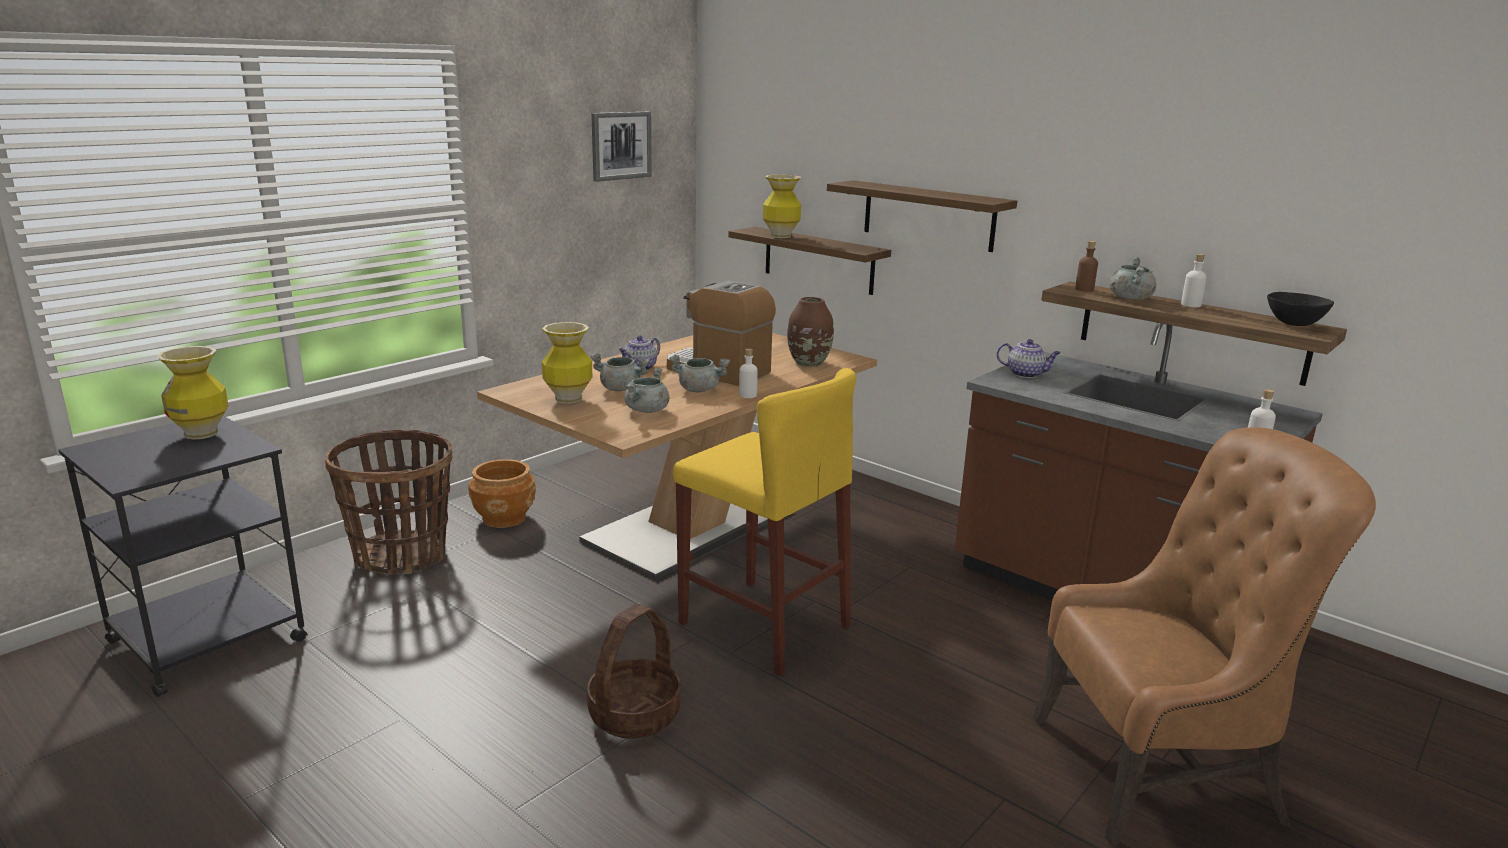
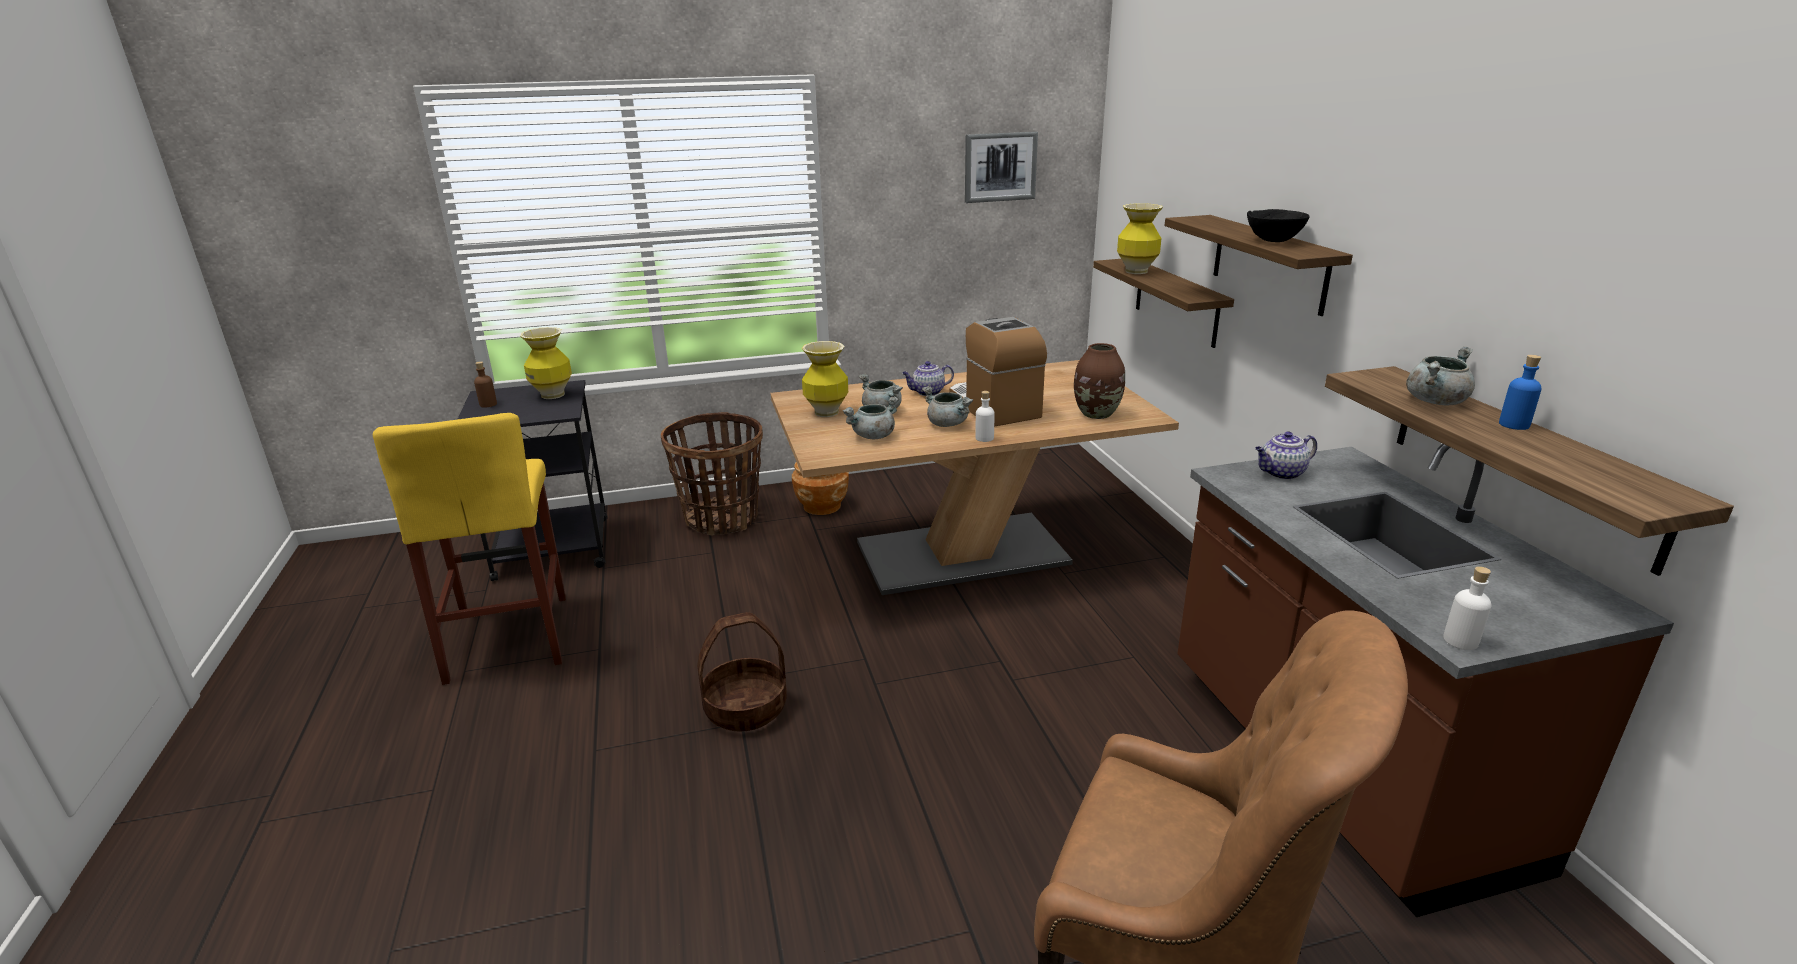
camera: 35 degrees right, 5 degrees up
yellow stool [673,368,856,676] -> yellow stool moved to [373,413,566,685]
teapot [997,339,1061,378] -> teapot turned 105 degrees clockwise [1255,431,1317,480]
brown bottle [1075,241,1098,292] -> brown bottle moved to [474,361,497,408]
white bottle [1181,254,1207,307] -> blue bottle [1499,355,1542,430]
black bowl [1267,292,1334,326] -> black bowl moved to [1247,209,1310,242]

